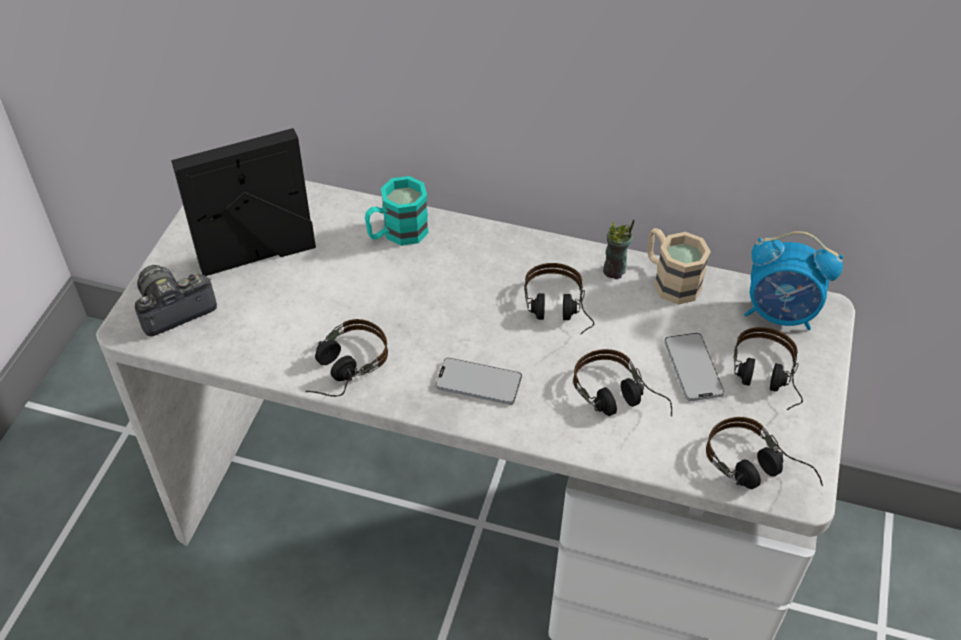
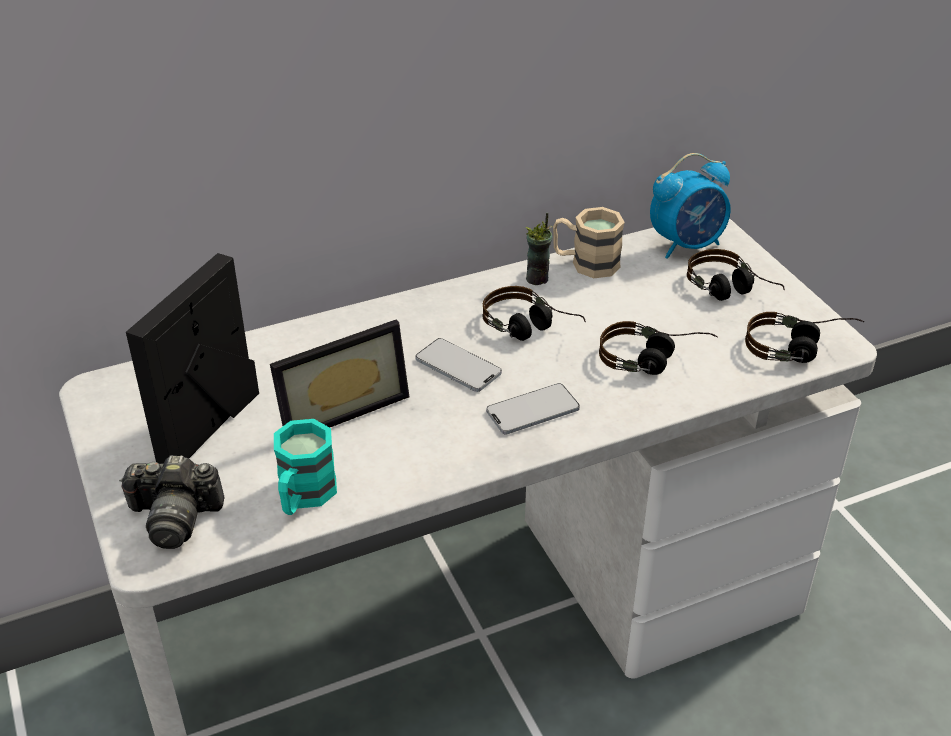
camera: 40 degrees left, 10 degrees down
camera [135,265,217,336] -> camera turned 105 degrees counterclockwise [119,455,224,549]
headphones [306,319,388,397] -> none
turquoise mug [365,176,429,246] -> turquoise mug moved to [274,419,337,515]
phone [664,333,724,401] -> phone moved to [415,338,502,392]
none -> picture frame [270,320,409,427]

